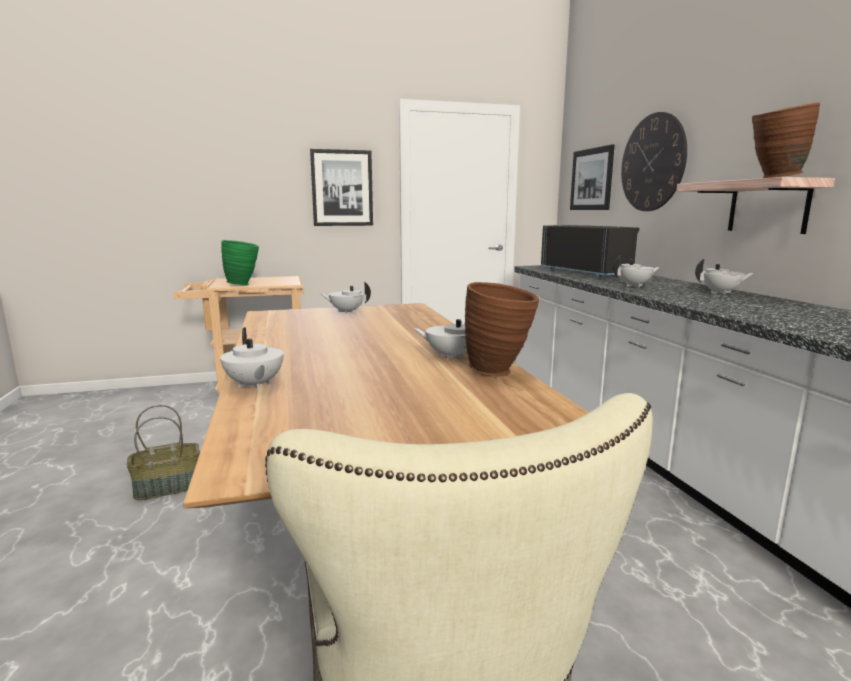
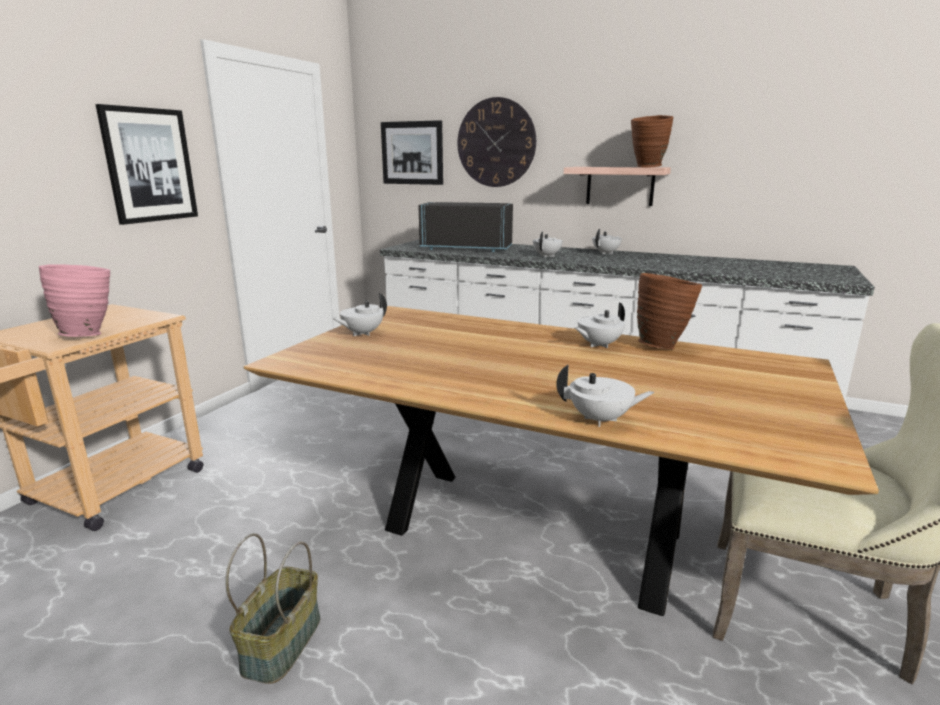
camera: 50 degrees left, 5 degrees up
green vase [221,240,259,285] -> pink vase [39,264,110,337]

